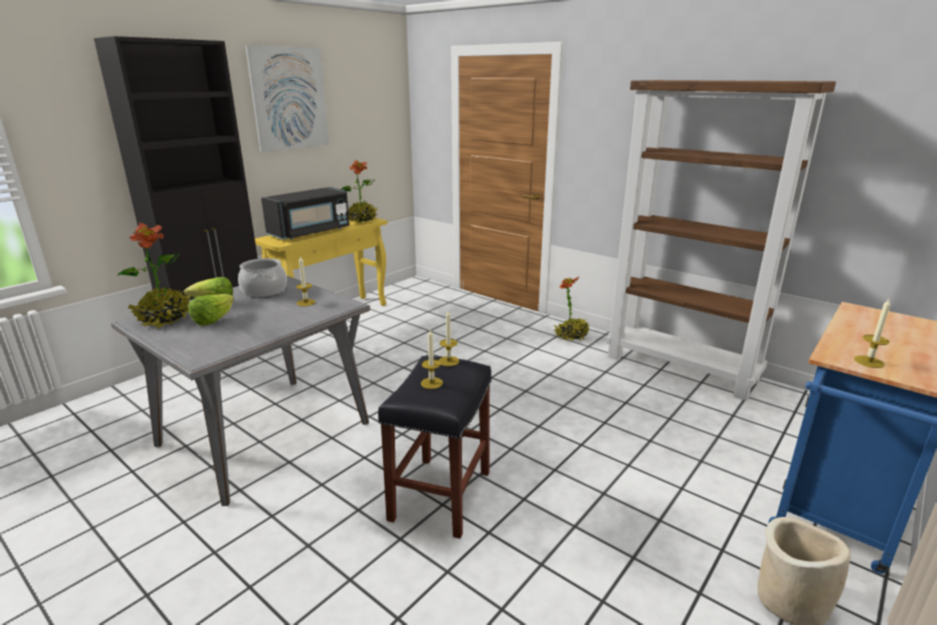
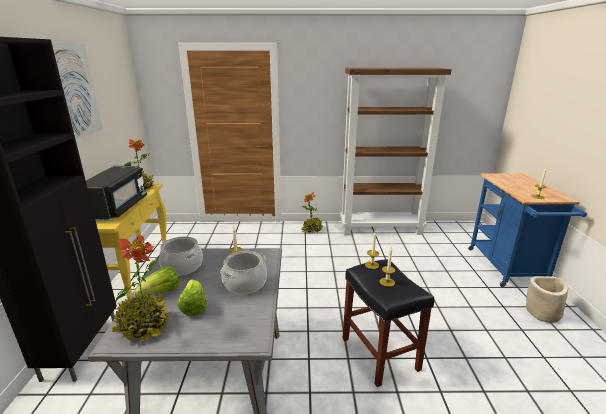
camera: 40 degrees left, 0 degrees up
none -> cooking pot [220,251,267,294]

